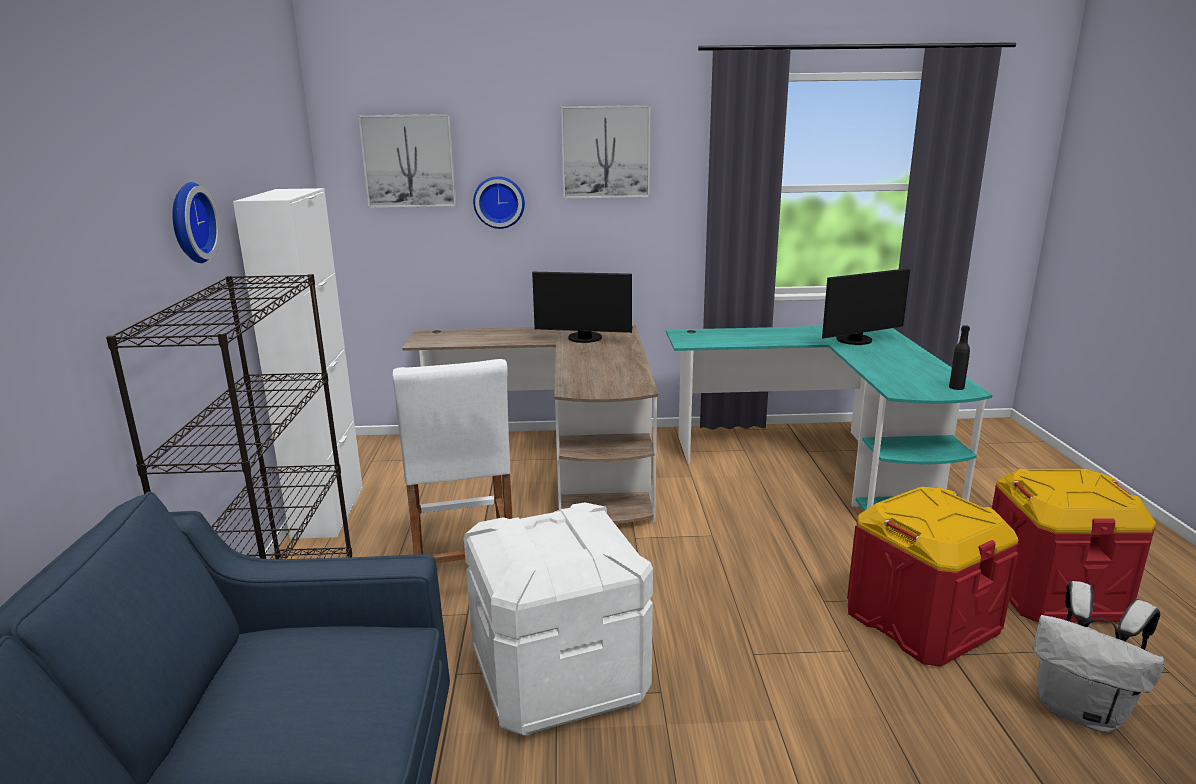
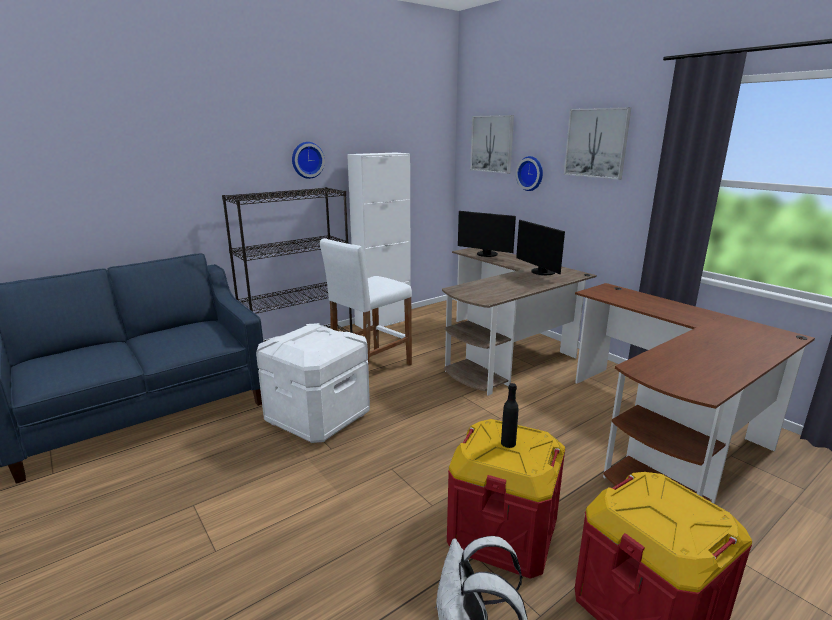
camera: 55 degrees right, 0 degrees up
turquoise desk [666,326,992,511] -> brown desk [575,283,815,504]
monitor [822,268,910,345] -> monitor moved to [458,211,516,257]
black bottle [949,325,970,390] -> black bottle moved to [501,383,518,448]

